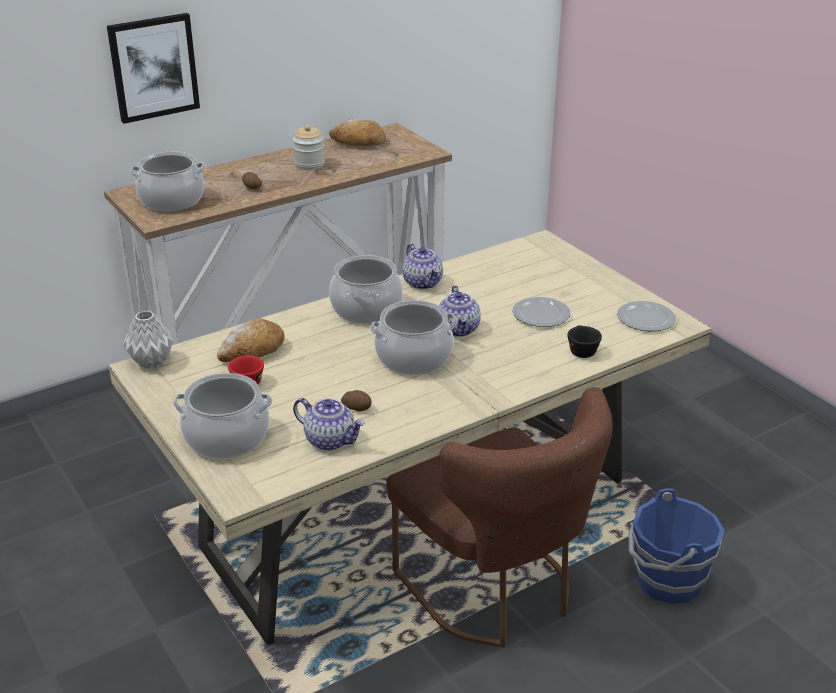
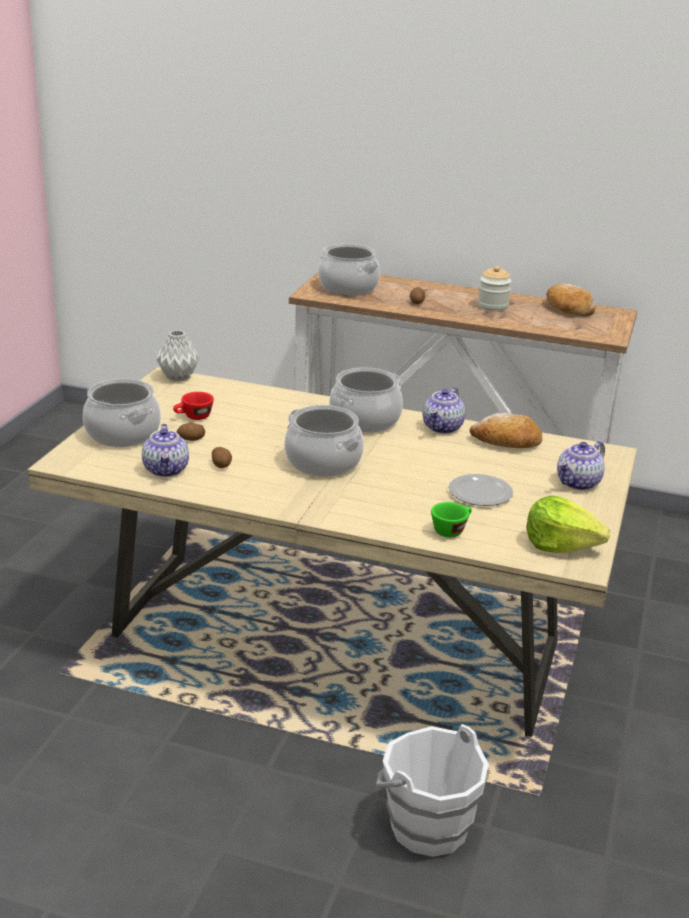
camera: 50 degrees right, 5 degrees down
picture [107,13,200,124] -> none
bread [217,318,285,362] -> bread moved to [470,413,542,449]
brown chair [386,387,613,648] -> none
teapot [439,286,481,337] -> teapot moved to [557,441,605,490]
black cup [567,325,602,358] -> green cup [431,502,472,537]
plate [617,301,676,331] -> lettuce [526,495,610,553]
blue bucket [629,488,724,604] -> white bucket [376,724,489,857]
none -> potato [177,422,205,441]

